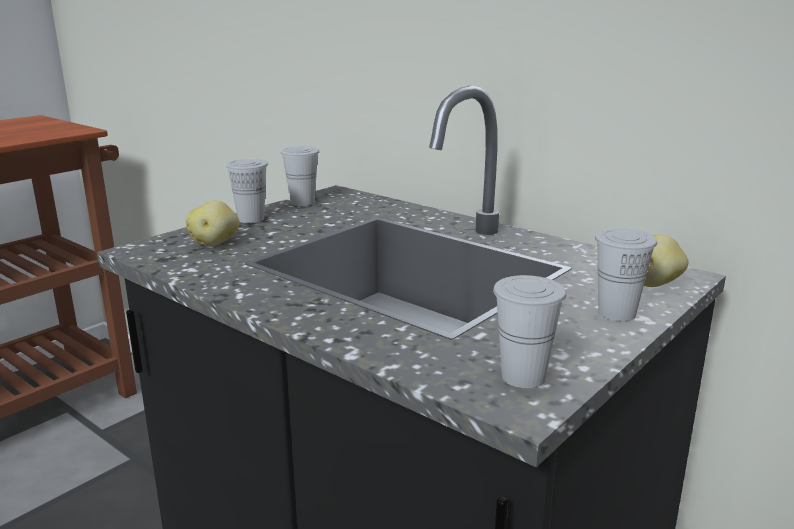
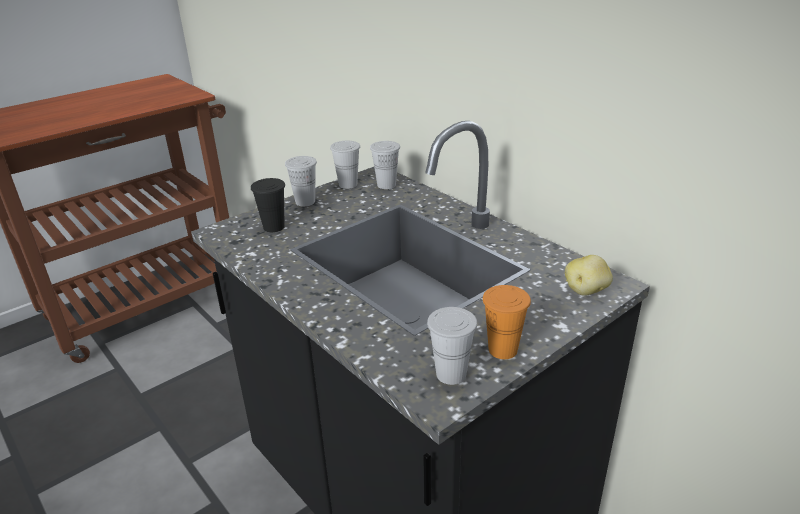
camera: 10 degrees right, 10 degrees up
potato [186,200,239,246] -> black cup [251,178,285,232]
white cup [595,228,657,322] -> white cup moved to [370,141,400,189]
none -> orange cup [483,285,531,359]

